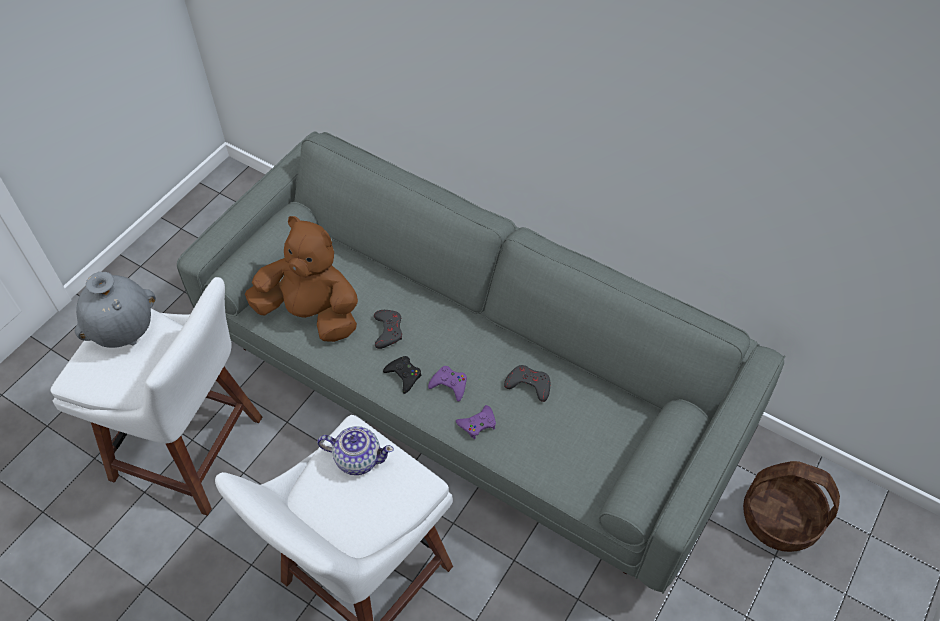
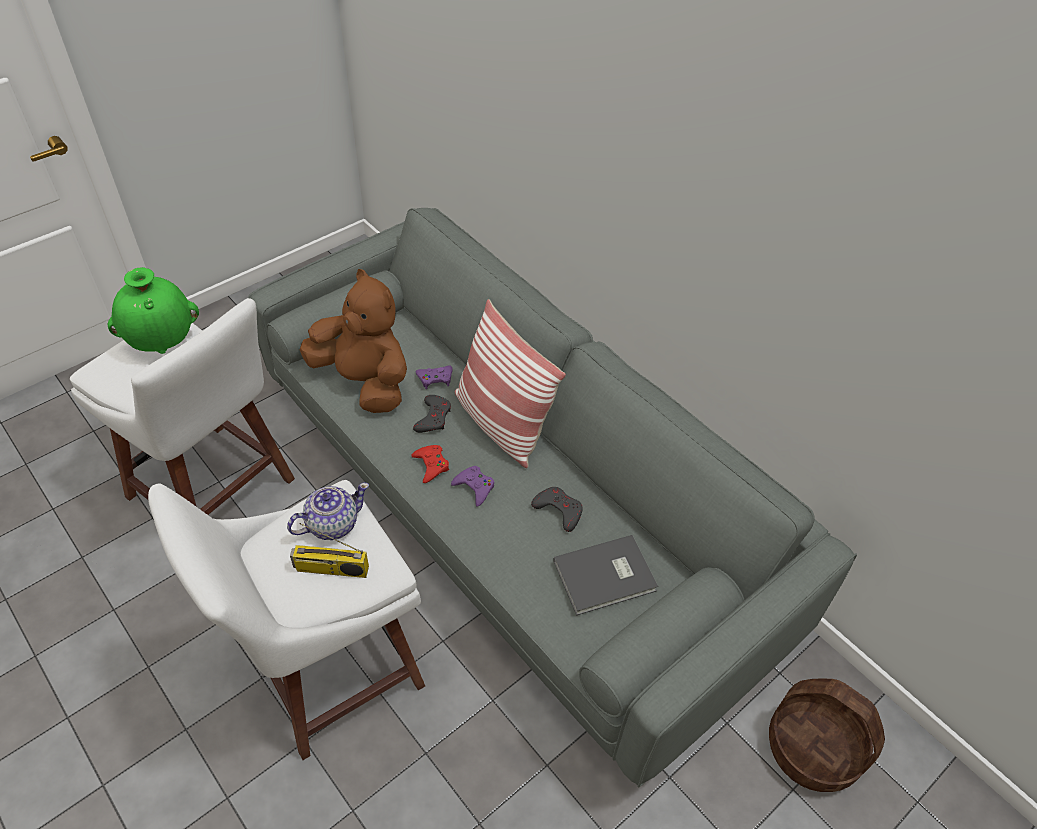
camera: 15 degrees right, 5 degrees down
grey vase [75,272,156,348] -> green vase [108,267,199,354]
teapot [317,426,394,475] -> teapot turned 60 degrees counterclockwise [287,483,369,540]
black game controller [383,356,421,394] -> red game controller [411,445,449,483]
purple game controller [456,405,496,439] -> purple game controller moved to [416,365,452,389]
none -> radio [290,523,369,578]
none -> pillow [455,299,566,468]
none -> grey book [553,535,658,615]

